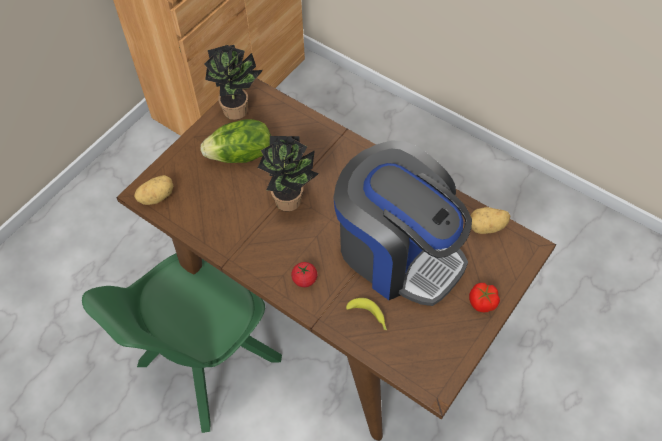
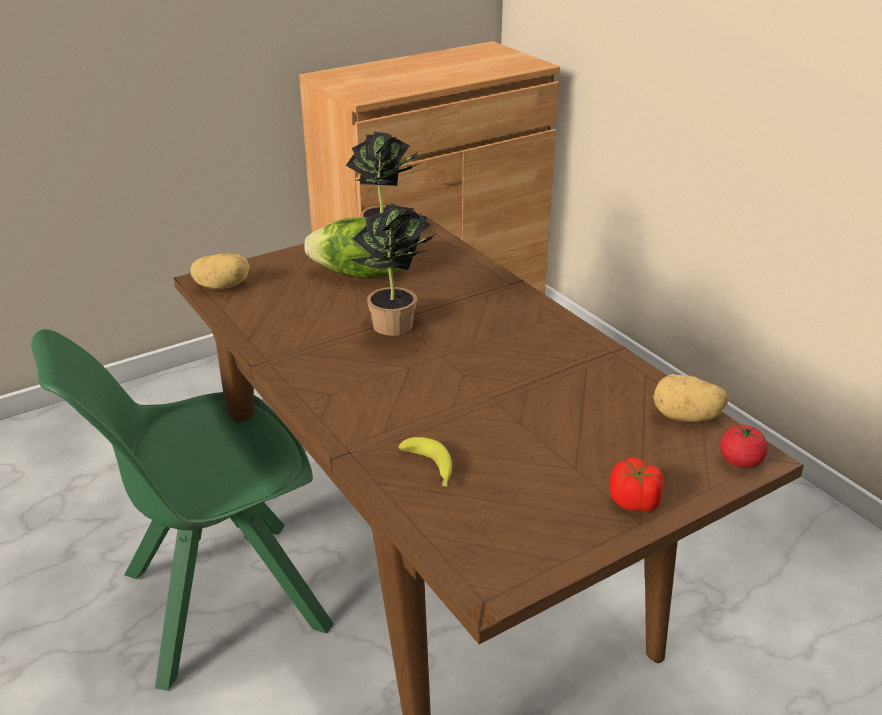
camera: 20 degrees right, 25 degrees down
tomato [291,262,317,287] -> tomato moved to [720,425,768,468]
coffee machine [333,141,472,306] -> none

